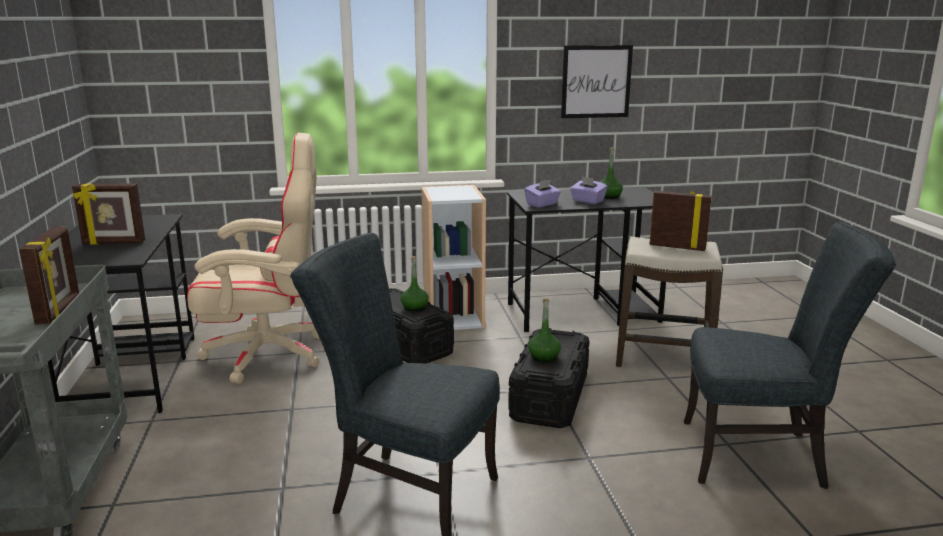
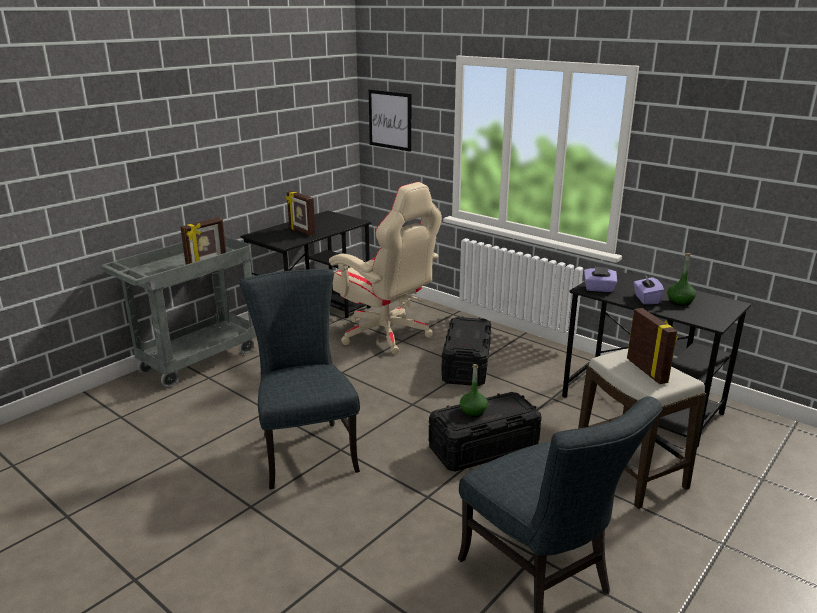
camera: 50 degrees right, 5 degrees up
green bottle [401,256,429,311] -> none
bookcase [421,185,486,330] -> none
picture [561,45,633,118] -> picture moved to [369,90,411,152]

